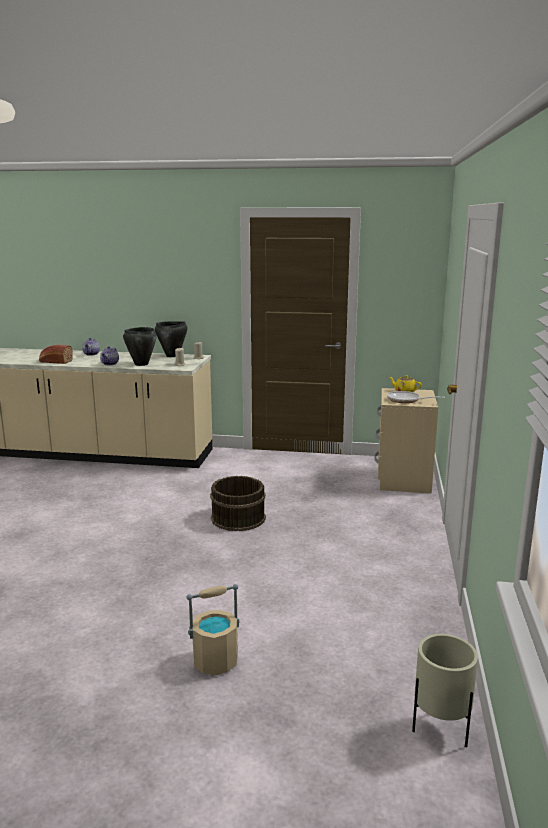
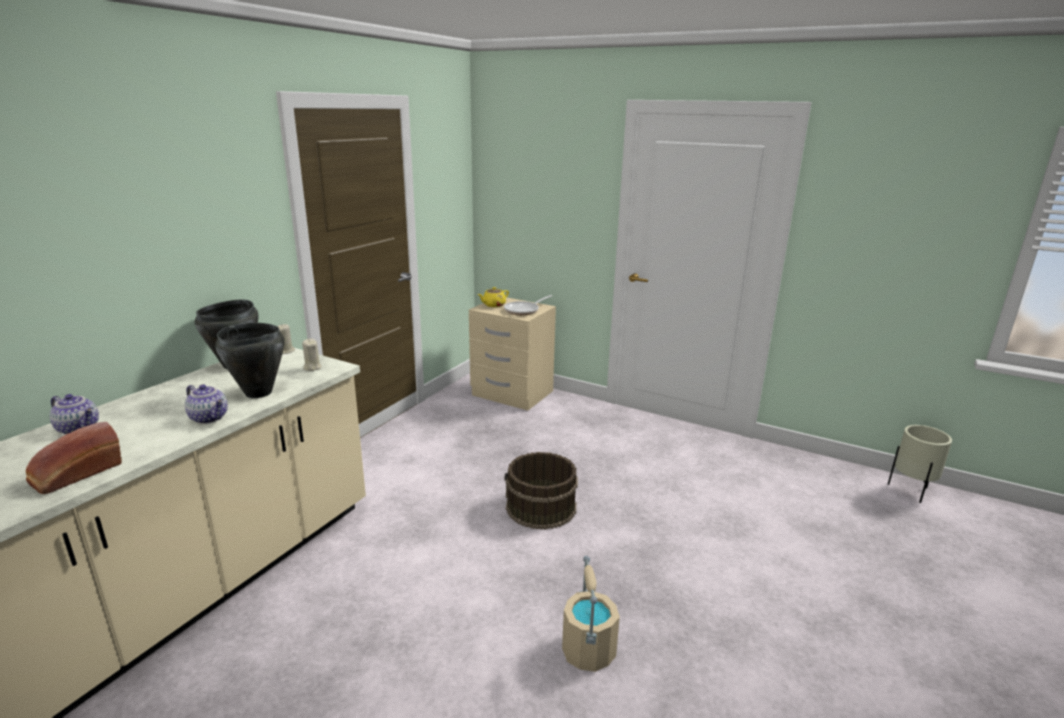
camera: 70 degrees left, 5 degrees up
beige bucket [186,584,240,676] -> beige bucket moved to [562,556,620,672]

